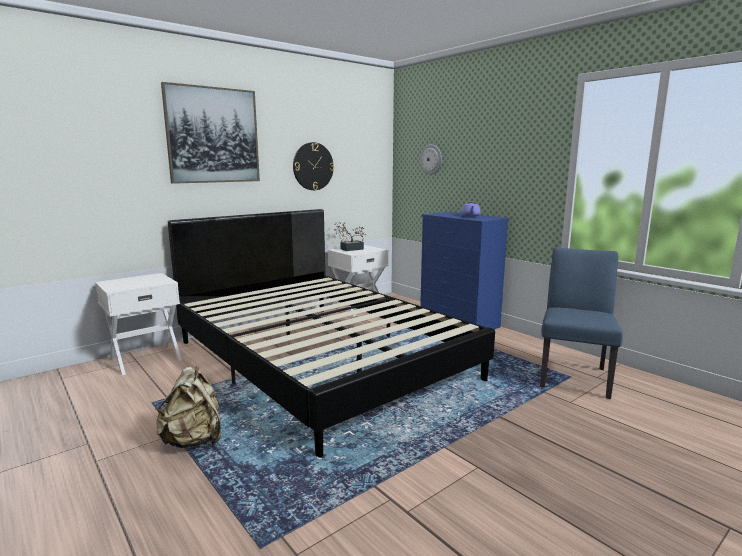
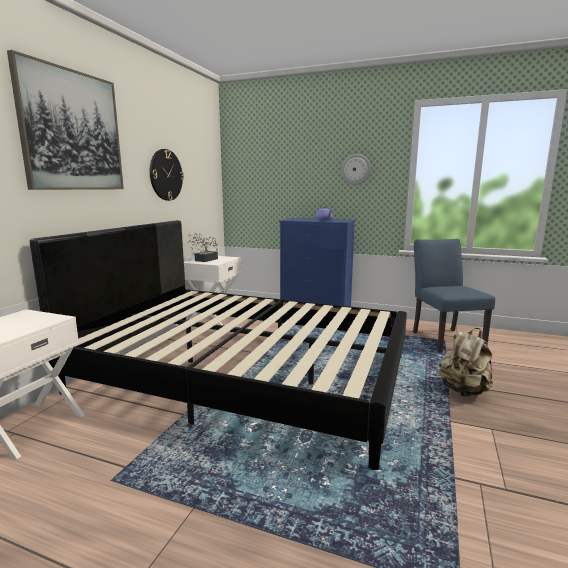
camera: 30 degrees left, 0 degrees up
beige backpack [155,366,221,448] -> beige backpack moved to [439,328,493,397]
wall clock [420,144,442,175] -> wall clock moved to [341,154,371,185]

